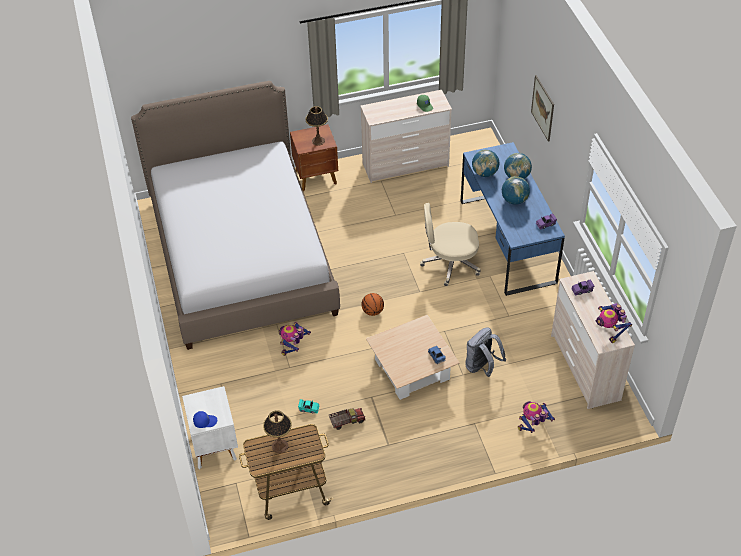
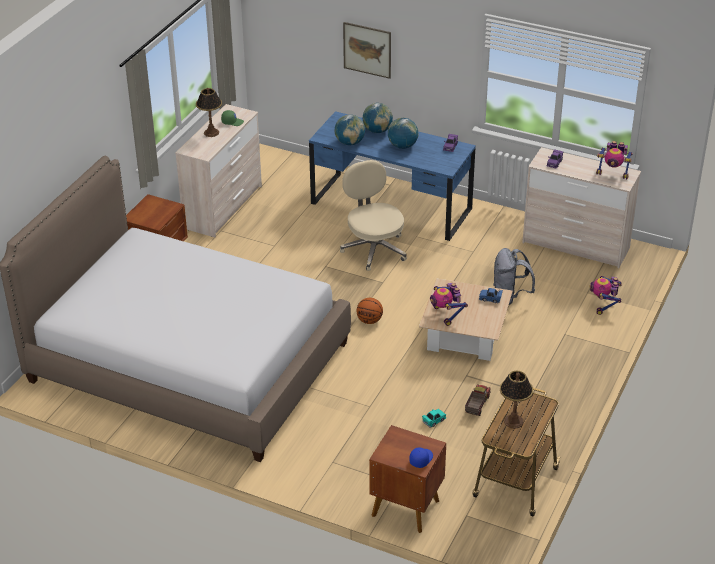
camera: 50 degrees left, 10 degrees down
white nightstand [182,386,238,469] -> brown nightstand [369,425,446,533]
toy robot [279,322,311,356] -> toy robot moved to [430,282,468,326]
table lamp [305,106,328,146] -> table lamp moved to [196,88,222,137]
beige office chair [420,203,481,286] -> beige office chair turned 120 degrees clockwise [340,160,407,271]

